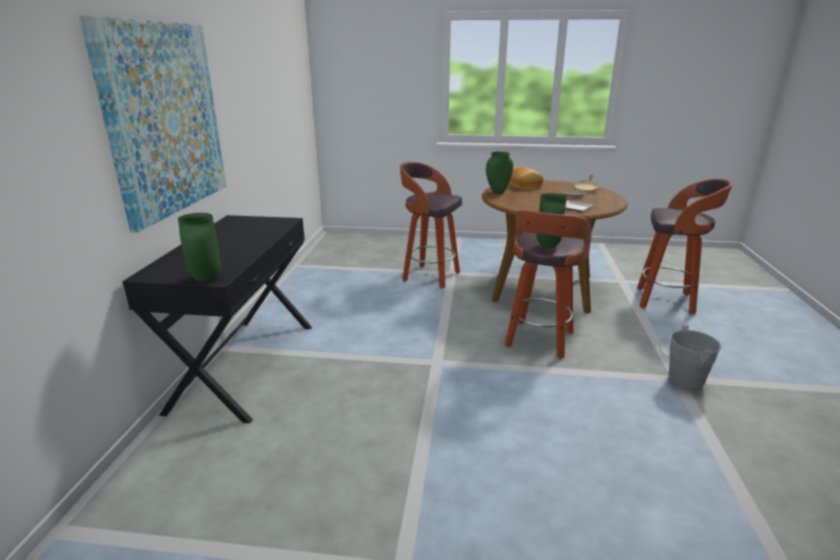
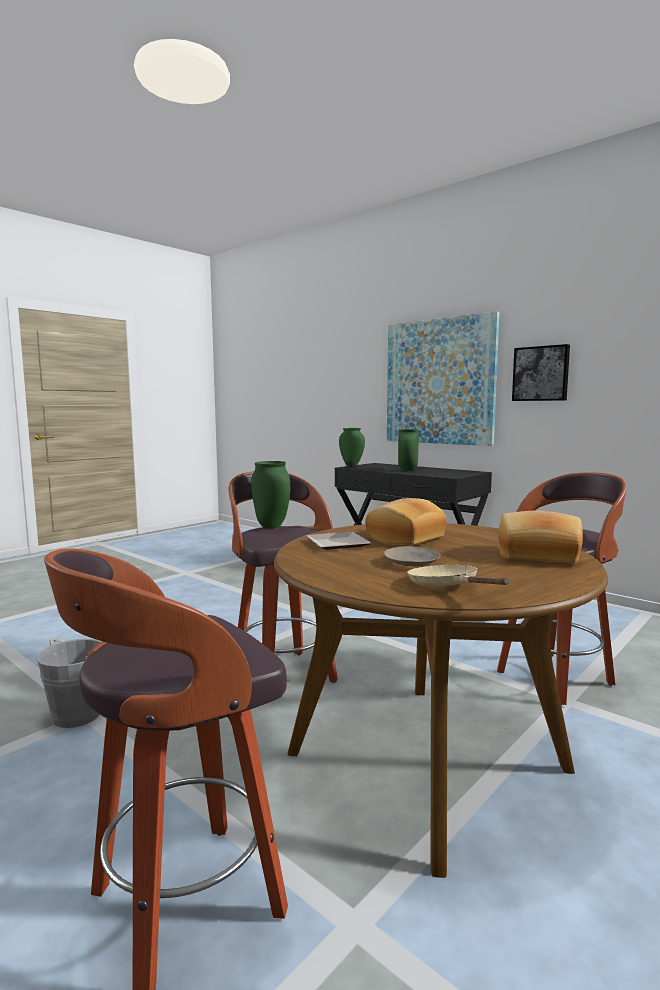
camera: 125 degrees right, 15 degrees down
green vase [486,152,513,194] -> green vase moved to [398,429,419,471]
none -> bread [365,498,447,546]
none -> picture [512,344,570,401]

